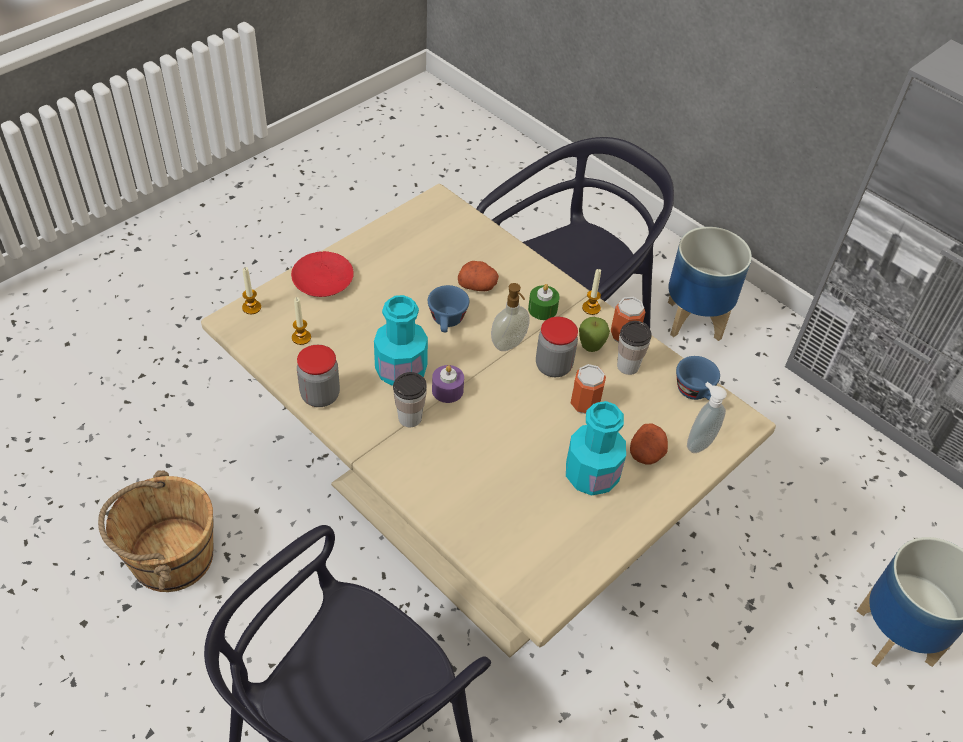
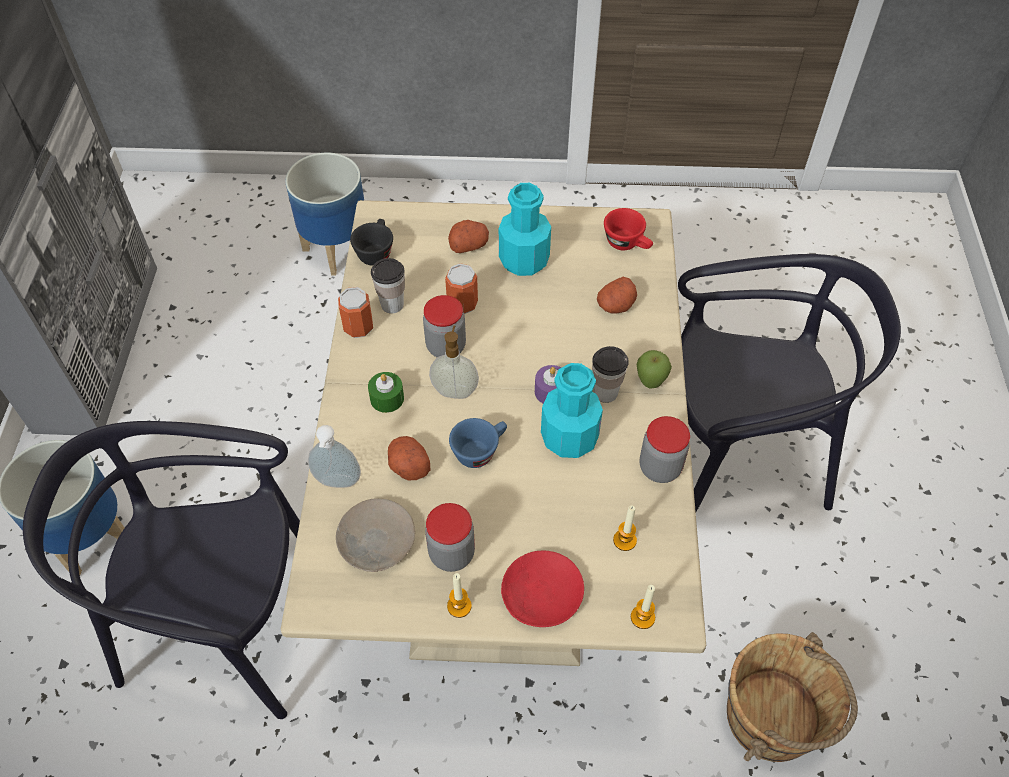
camera: 130 degrees left, 5 degrees up
apple [579,317,610,352] -> apple moved to [637,350,672,388]
candle [582,269,601,315] -> candle moved to [447,573,472,618]
blue cup [676,356,720,400] -> black cup [350,219,393,266]
soap dispenser [687,382,727,453] -> soap dispenser moved to [308,425,361,488]
none -> beige plate [336,498,415,572]
none -> jar [425,503,475,572]
none -> potato [597,277,637,314]
none -> red cup [604,208,653,250]

